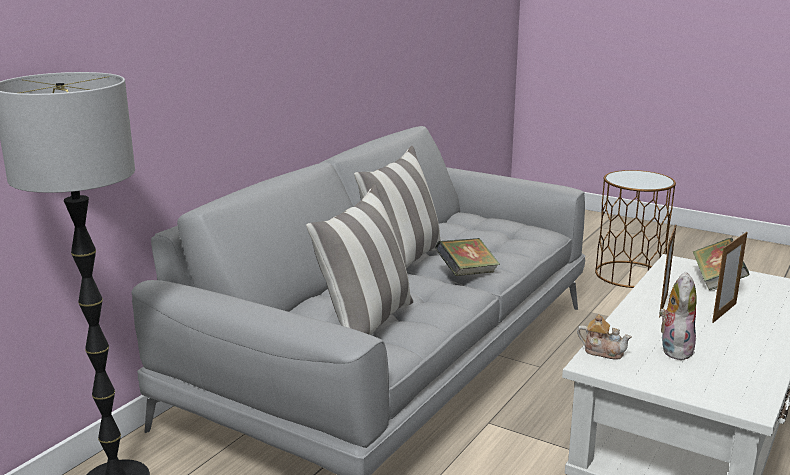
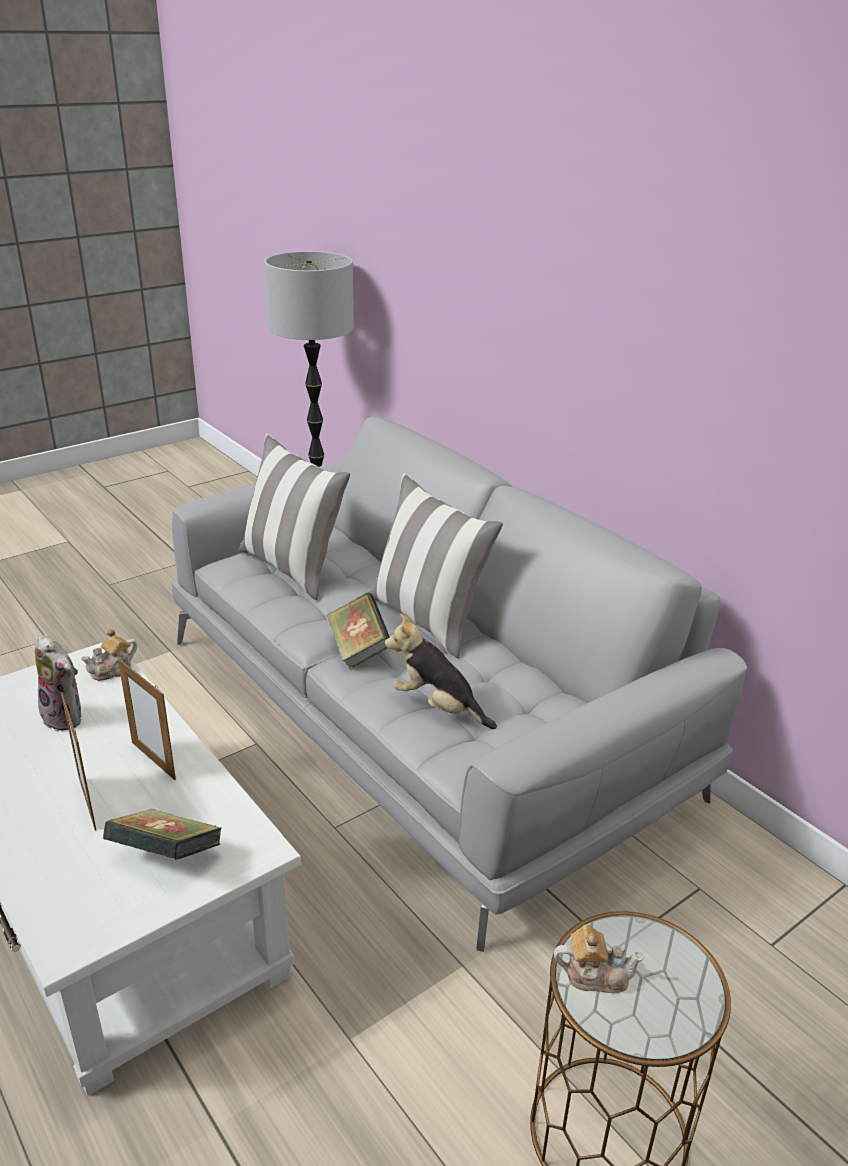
camera: 110 degrees right, 10 degrees up
none -> plush toy [385,614,497,729]
none -> teapot [554,924,644,993]

